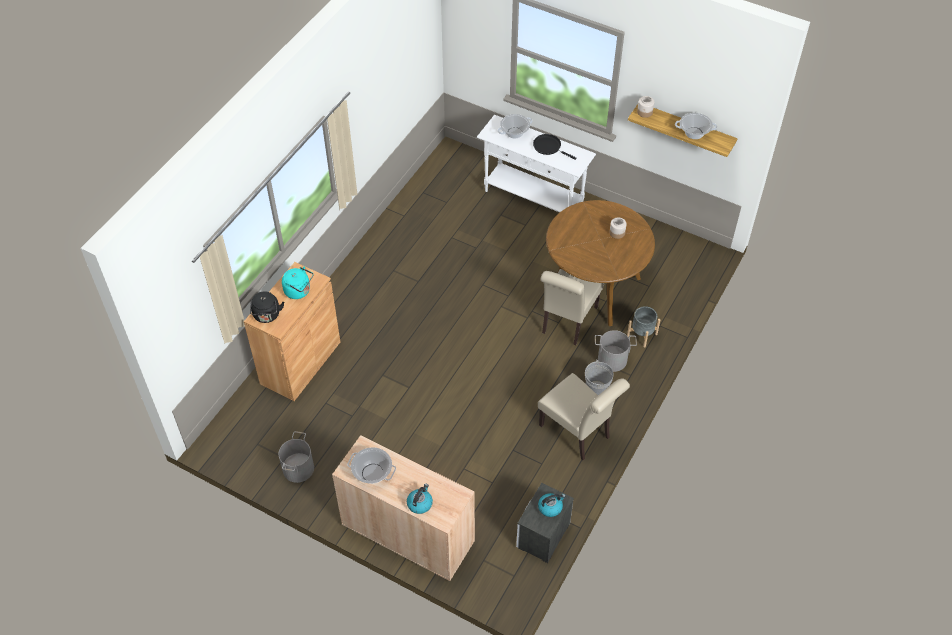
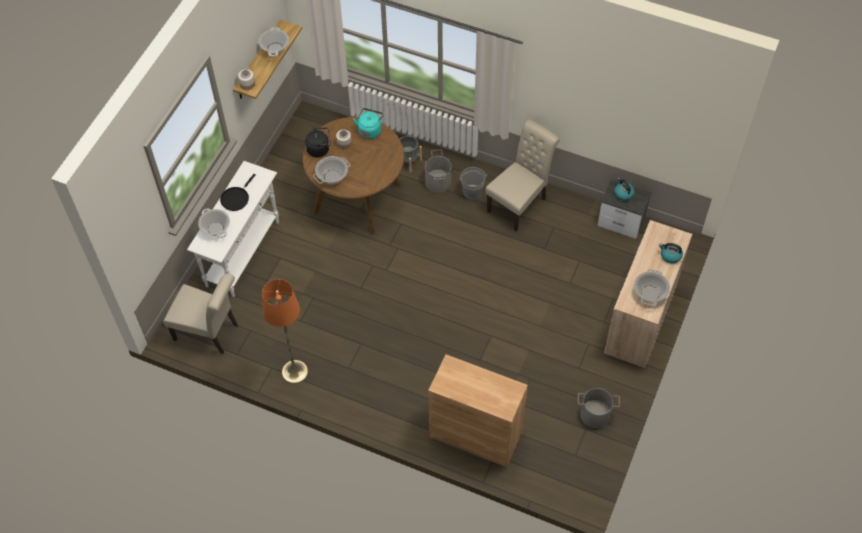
camera: 95 degrees left, 5 degrees up
black kettle [250,291,284,323] -> black kettle moved to [305,127,331,157]
turquoise kettle [282,266,313,299] -> turquoise kettle moved to [353,108,383,139]
beige chair [541,269,604,345] -> beige chair moved to [163,273,238,354]
none -> orange floor lamp [262,279,308,384]
none -> cooking pot [313,156,350,184]

